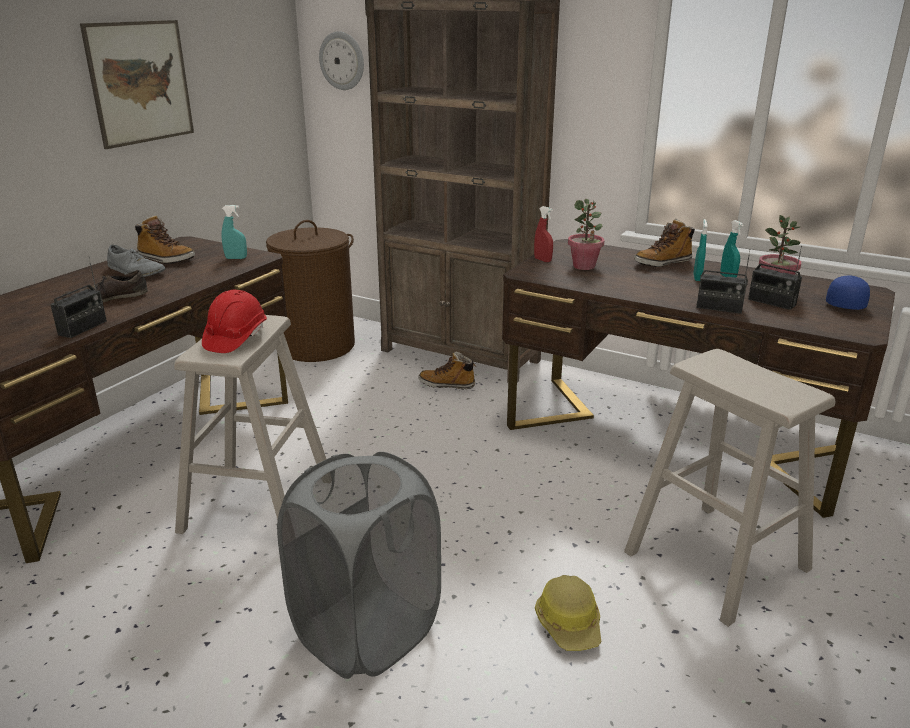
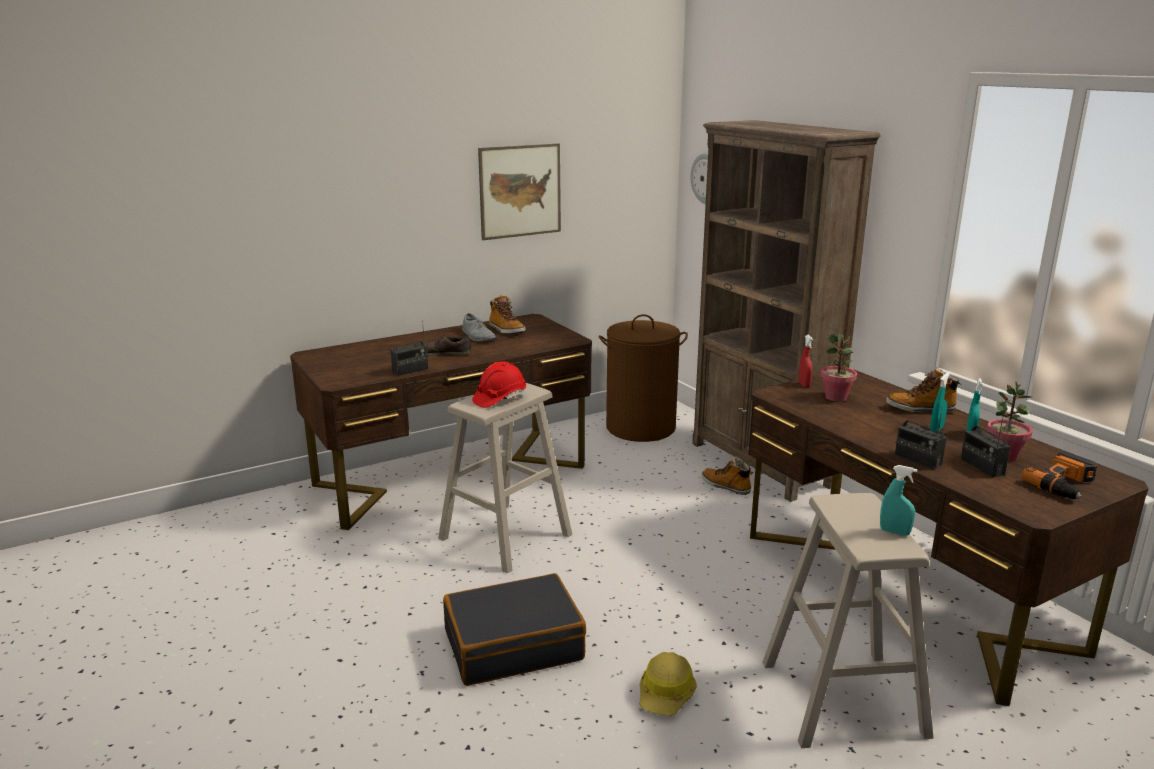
camera: 30 degrees right, 5 degrees down
turquoise spray bottle [221,205,247,259] -> turquoise spray bottle moved to [880,465,917,536]
grey laundry basket [277,452,441,679] -> black suitcase [443,573,586,686]
blue cap [826,275,870,310] -> power drill [1021,451,1097,499]

